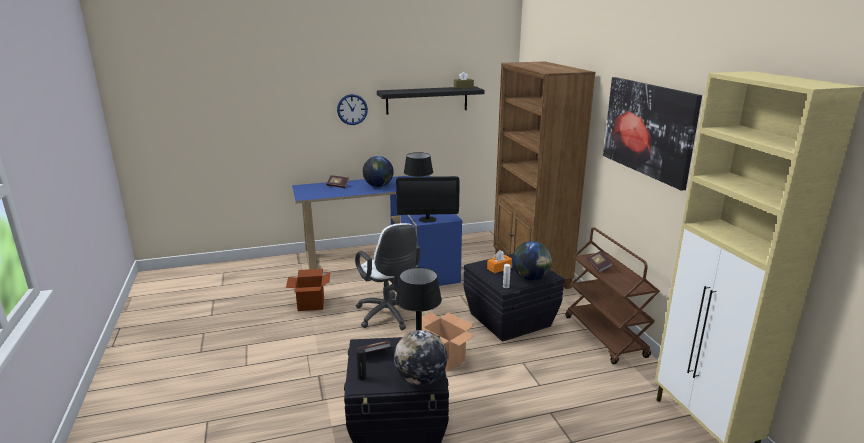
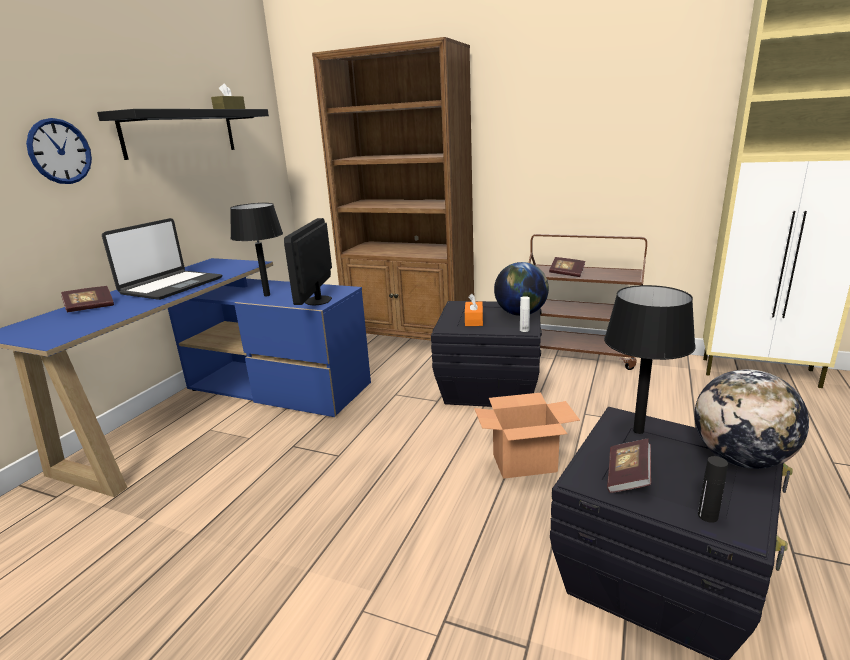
camera: 50 degrees left, 0 degrees up
cardboard box [286,269,330,311] -> none
white office chair [355,223,420,330] -> none
globe [363,156,394,187] -> laptop [102,218,222,300]
monitor [396,176,460,222] -> monitor turned 150 degrees clockwise [284,218,332,306]
picture [603,77,702,191] -> none

